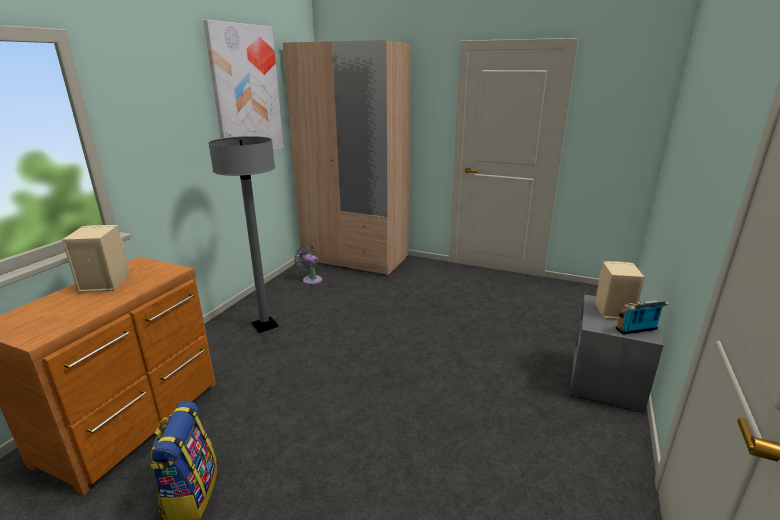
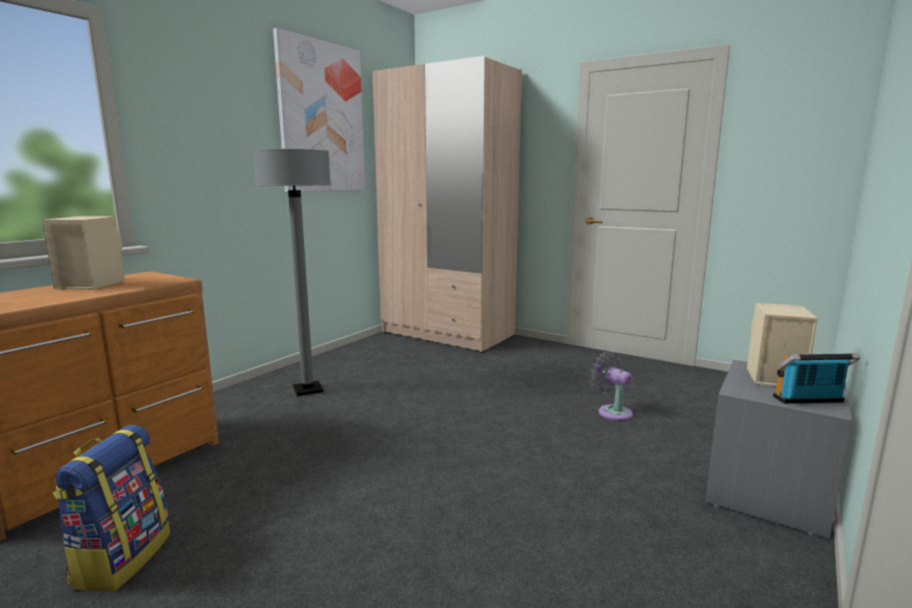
camera: 10 degrees right, 10 degrees down
grey fan [294,245,322,285] -> grey fan moved to [589,352,633,421]

